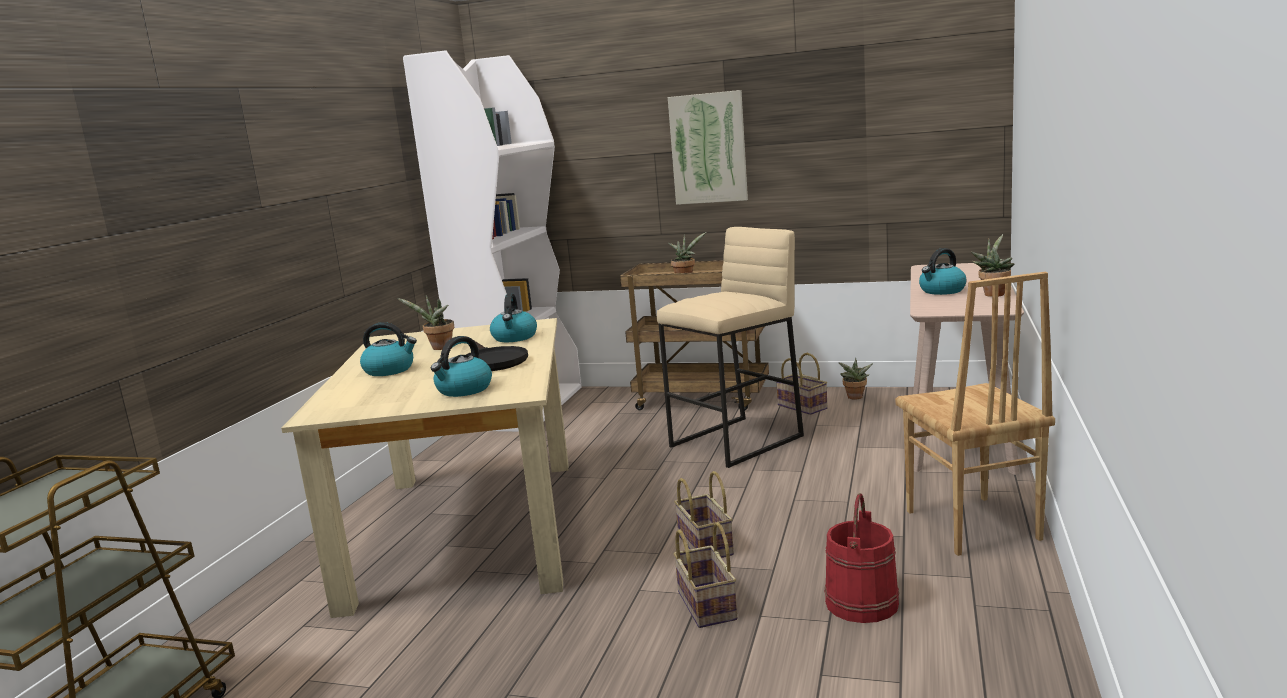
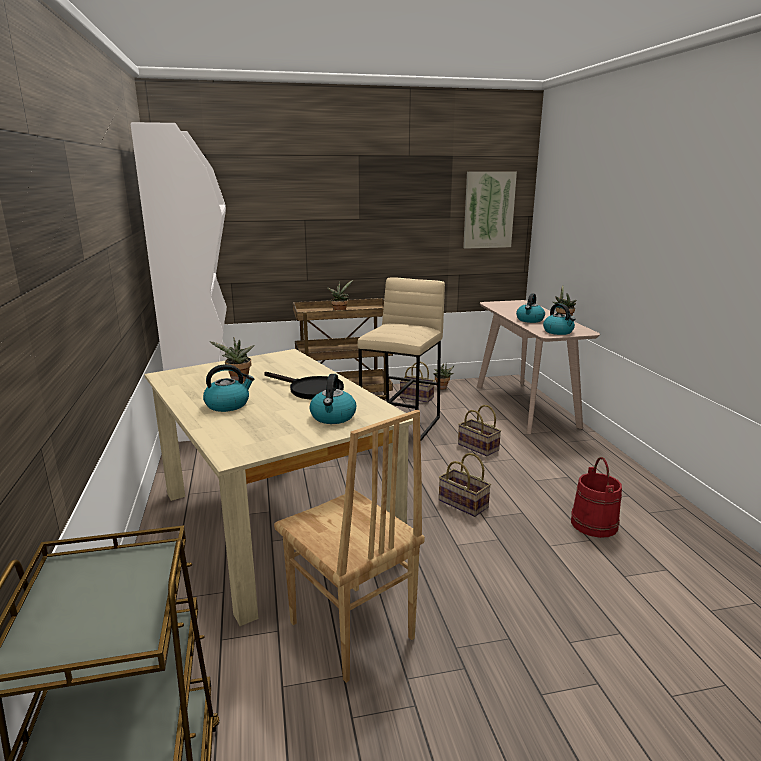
camera: 30 degrees left, 5 degrees up
kettle [490,293,537,342] -> kettle moved to [543,303,575,335]
picture [668,90,748,205] -> picture moved to [463,172,517,249]
basket [673,522,738,628] -> basket moved to [458,405,501,456]
brown chair [895,272,1055,556] -> brown chair moved to [274,410,425,683]

